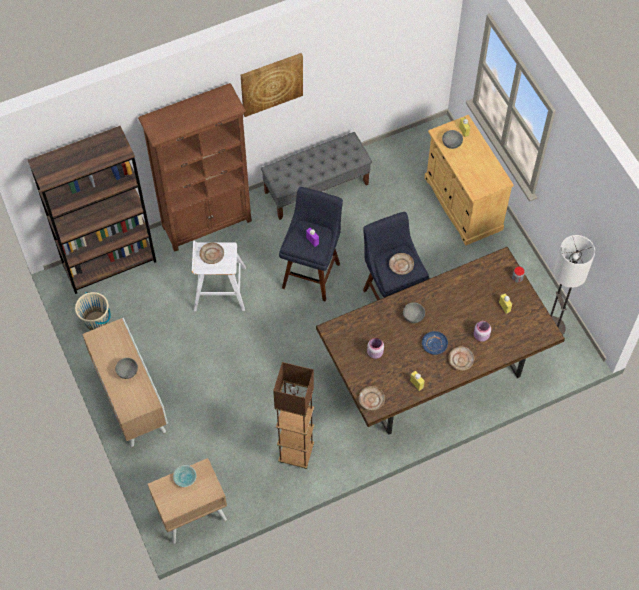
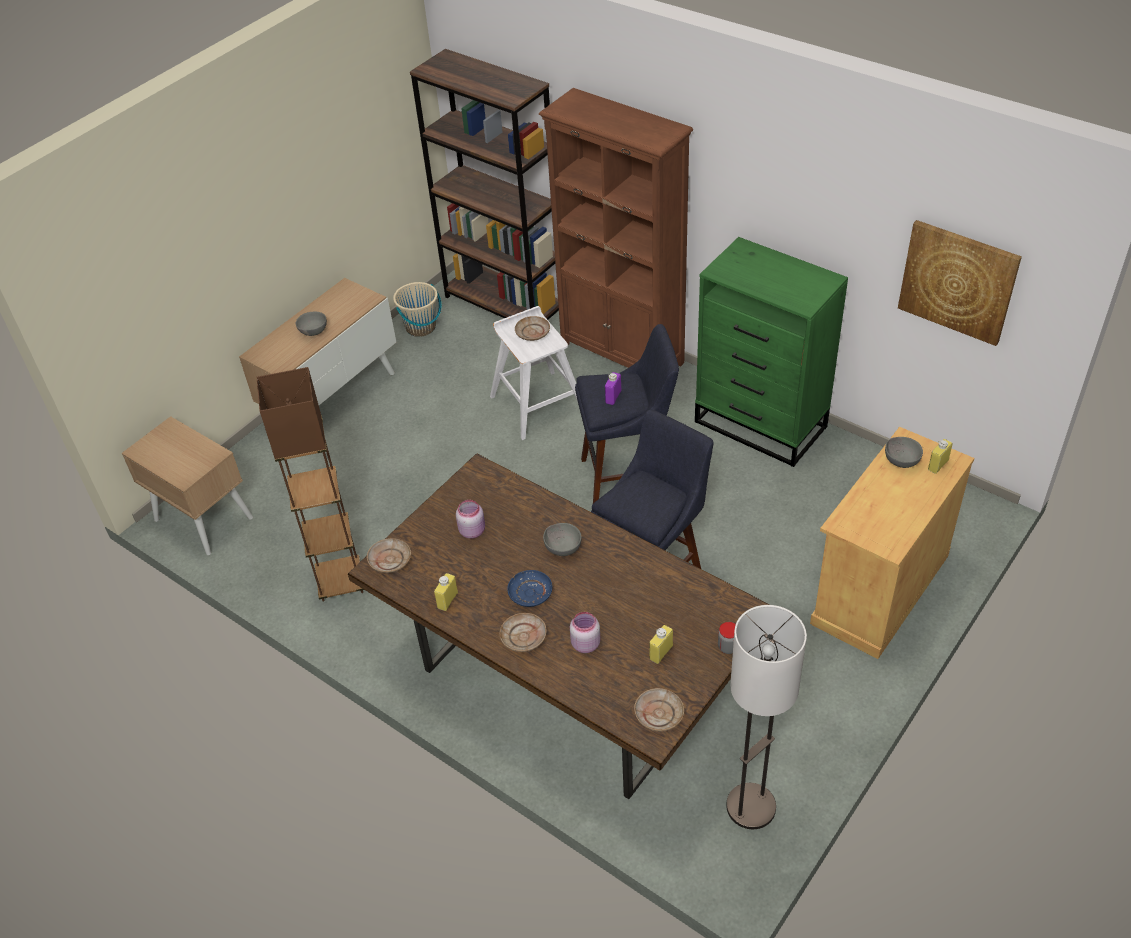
camera: 65 degrees right, 15 degrees down
turquoise bowl [173,465,197,487] -> none
picture [241,53,303,117] -> picture moved to [898,220,1022,346]
grey bench [261,132,372,220] -> green dresser [695,237,848,467]
beige plate [389,253,414,275] -> beige plate moved to [634,688,684,731]

